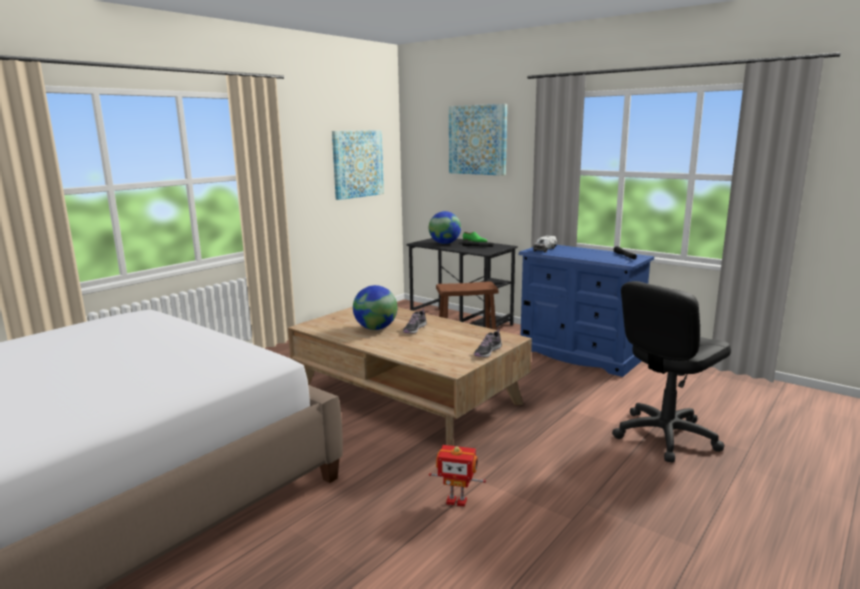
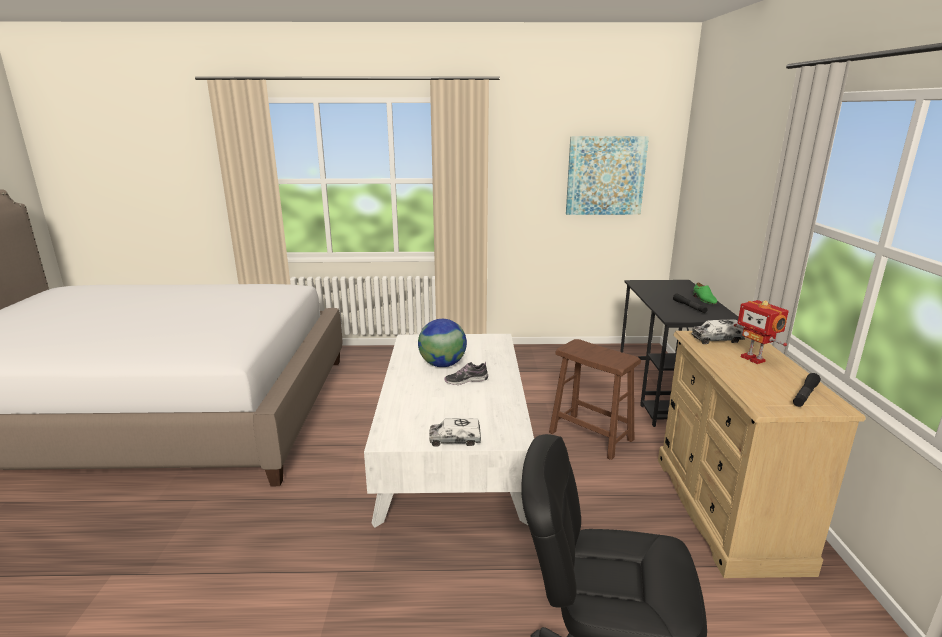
camera: 50 degrees right, 5 degrees up
brown coffee table [288,307,532,446] -> white coffee table [364,334,534,528]
globe [429,211,461,244] -> none
toy robot [429,445,486,507] -> toy robot moved to [734,300,789,364]
picture [449,104,507,176] -> none
shoe [474,329,502,357] -> toy truck [429,419,481,446]
blue dresser [519,245,654,377] -> beige dresser [658,331,866,578]

